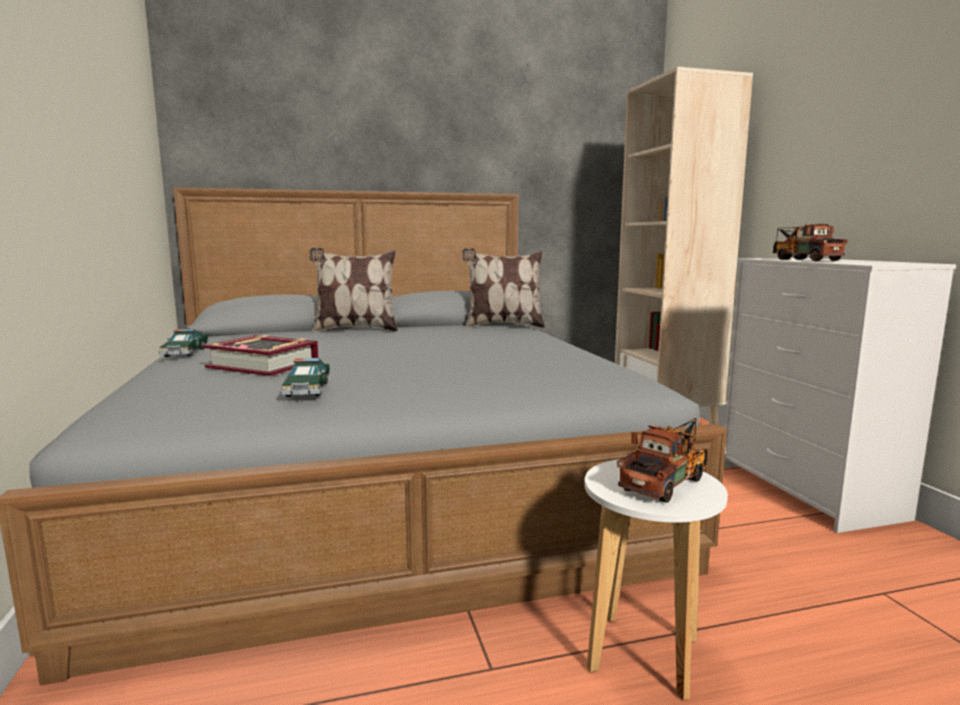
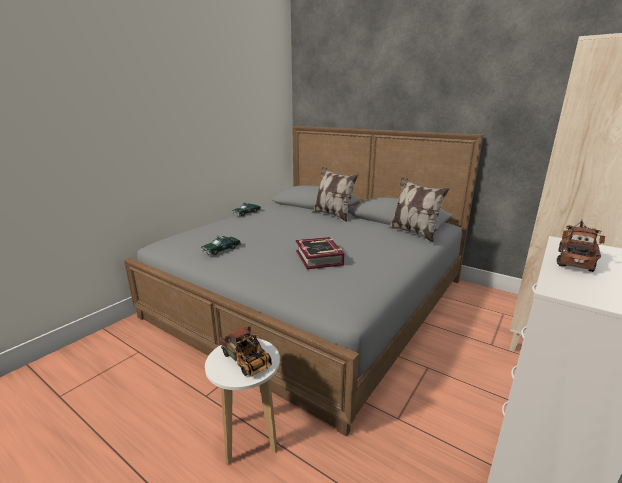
camera: 50 degrees right, 10 degrees up
book [203,335,319,376] -> book moved to [296,237,344,270]
toy truck [617,418,708,503] -> toy truck turned 45 degrees clockwise [219,326,272,377]

